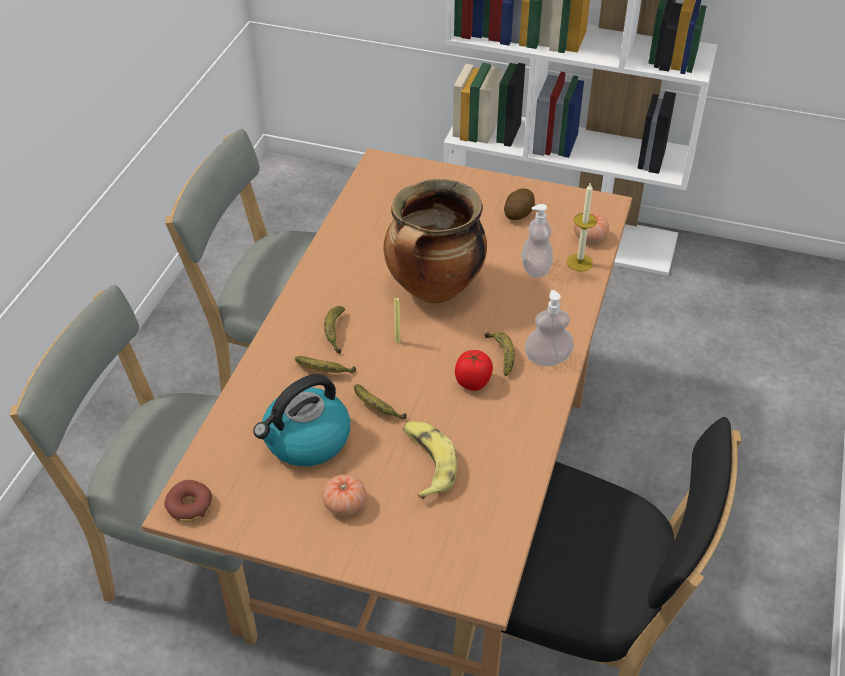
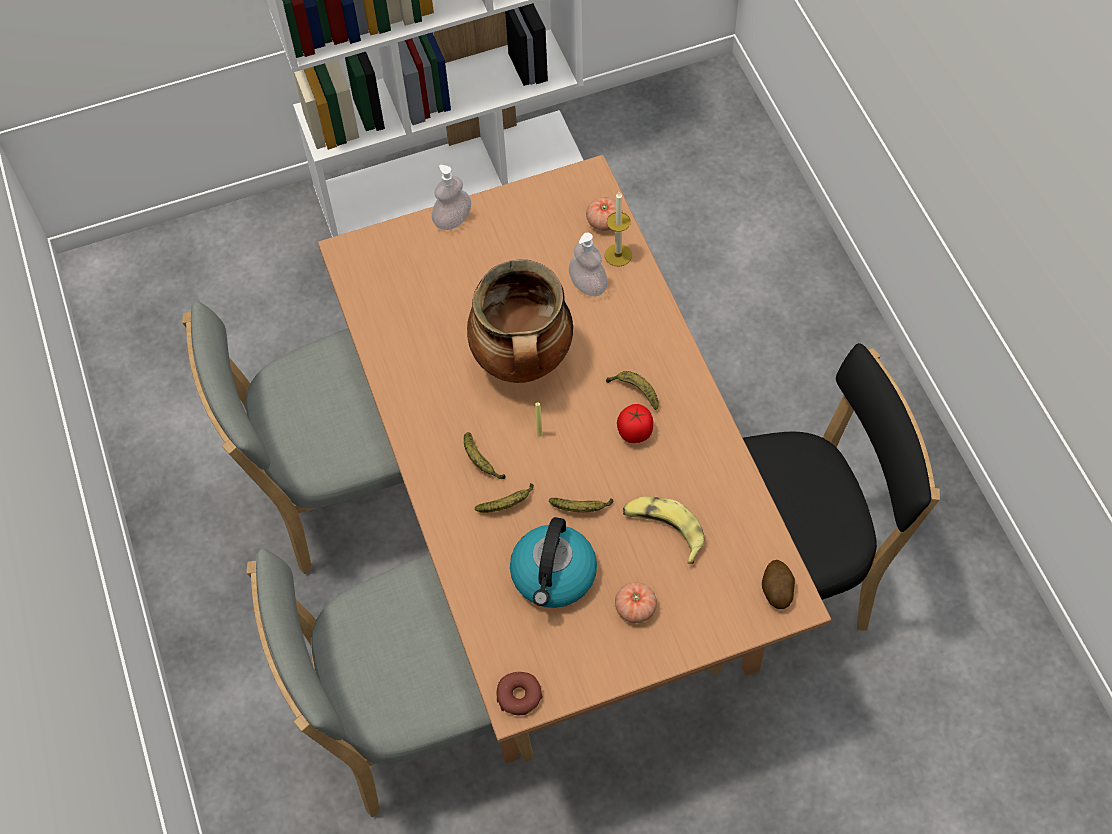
camera: 35 degrees left, 15 degrees up
potato [504,188,535,220] -> potato moved to [762,560,795,609]
soap dispenser [525,290,574,366] -> soap dispenser moved to [432,165,471,230]

